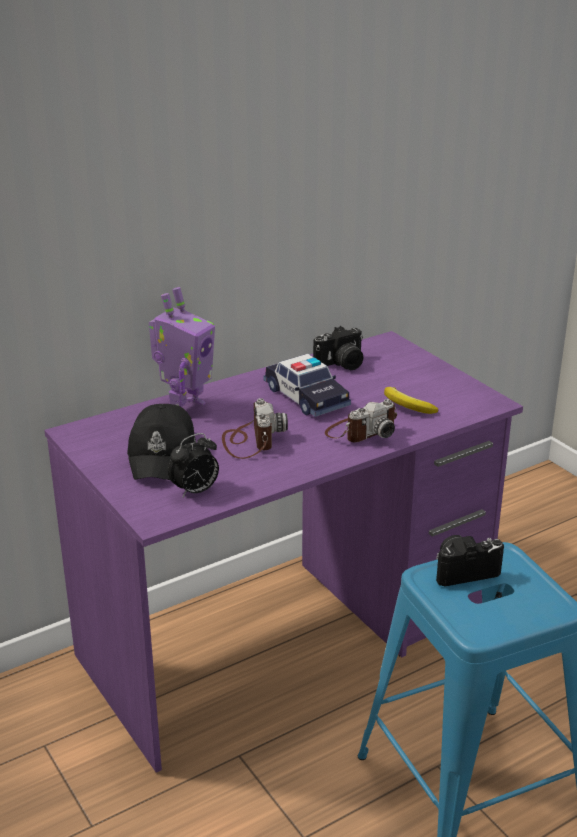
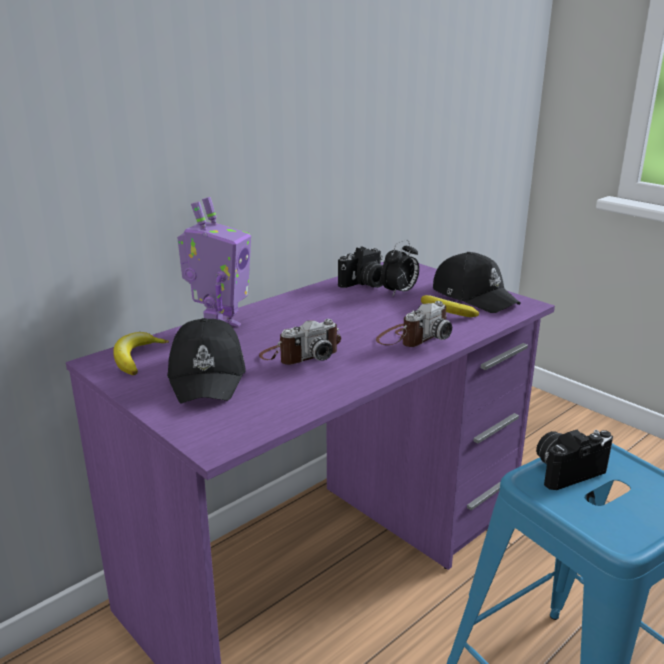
camera: 10 degrees left, 5 degrees down
alarm clock [168,433,219,498] -> alarm clock moved to [381,240,419,297]
camera [222,398,288,459] -> camera turned 75 degrees clockwise [259,319,341,365]
toy car [263,354,351,417] -> none
none -> banana [113,332,169,375]
none -> black cap [433,252,521,313]

